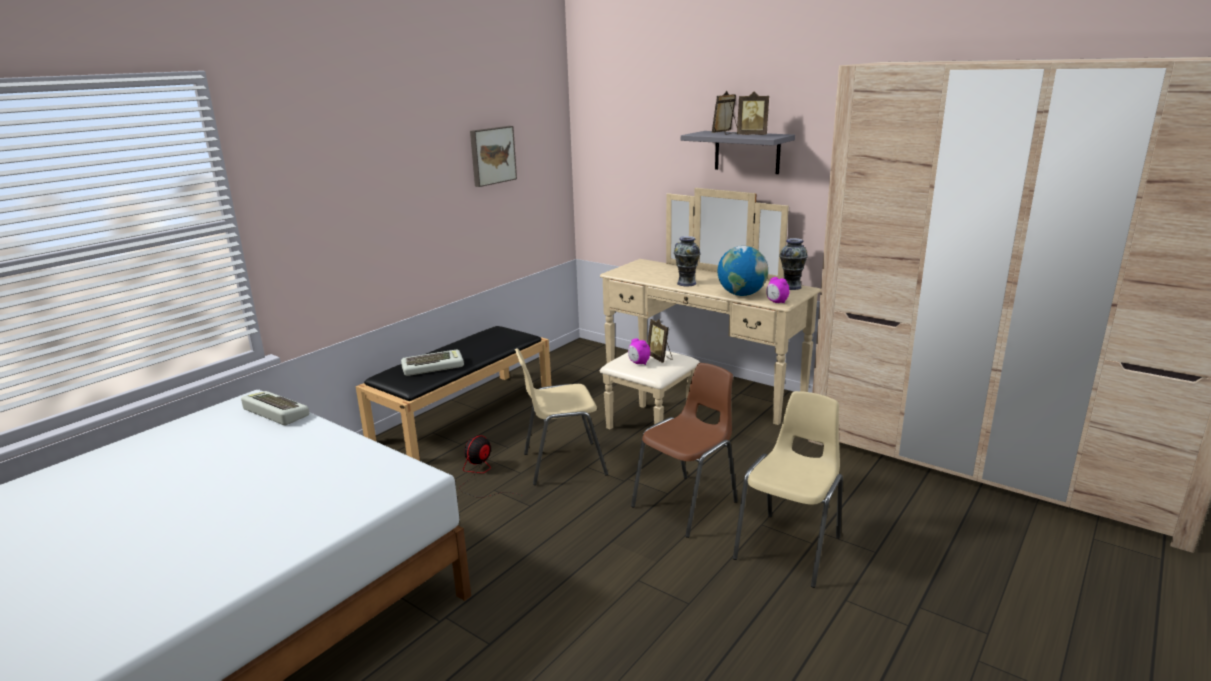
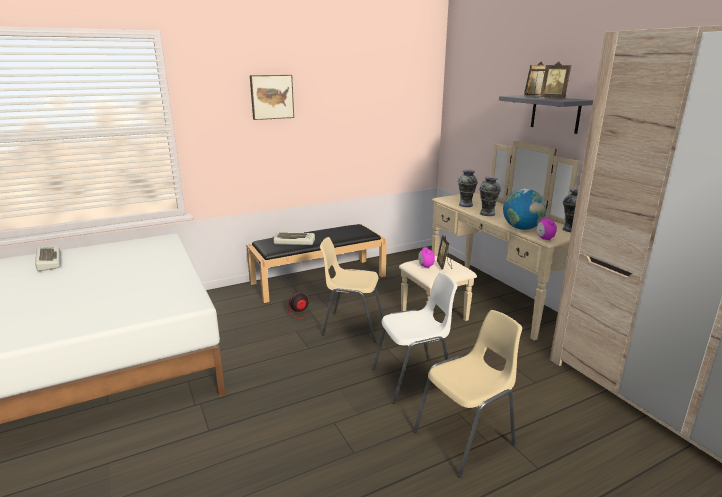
camera: 25 degrees right, 0 degrees up
keyboard [241,391,309,425] -> keyboard moved to [35,247,61,271]
picture [470,126,517,187] -> picture moved to [250,75,294,120]
brown chair [631,363,738,538] -> white chair [372,272,457,404]
none -> vase [458,170,478,207]

